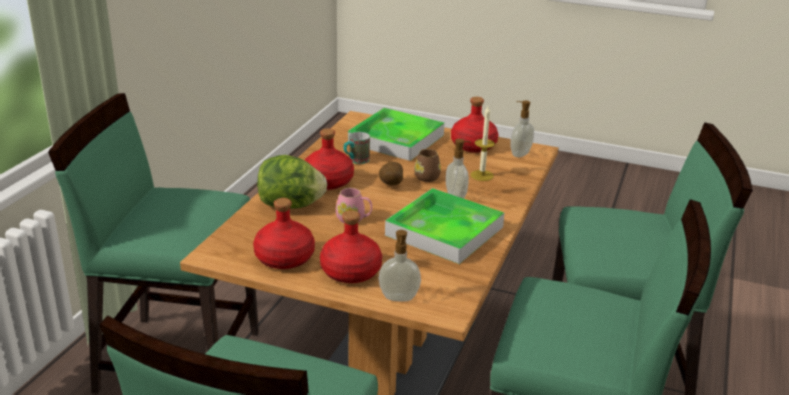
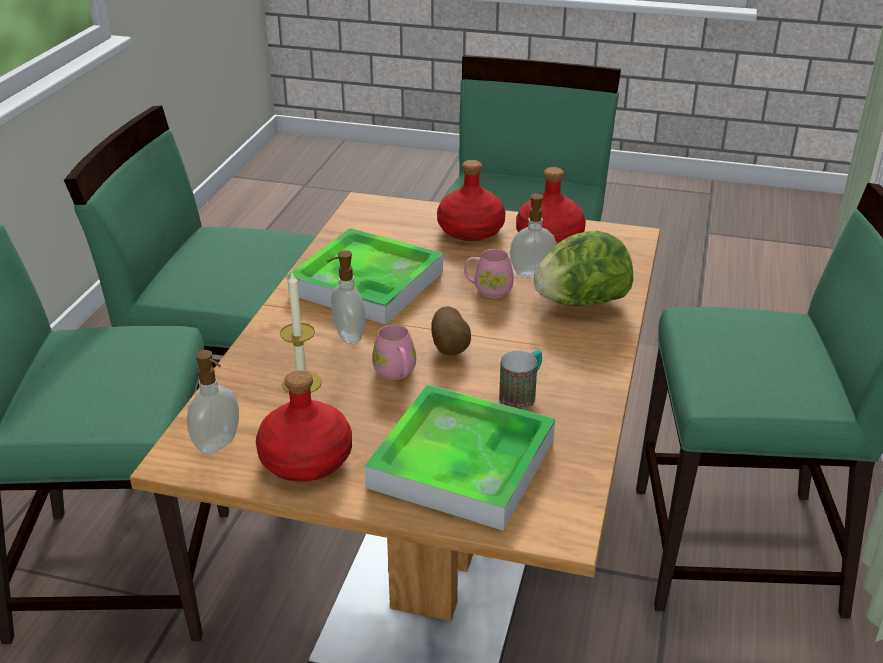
camera: 175 degrees right, 5 degrees up
red bottle [305,128,354,190] -> none
soap dispenser [379,230,421,302] -> soap dispenser moved to [510,193,557,278]
brown mug [414,149,441,182] -> pink mug [372,324,416,380]

